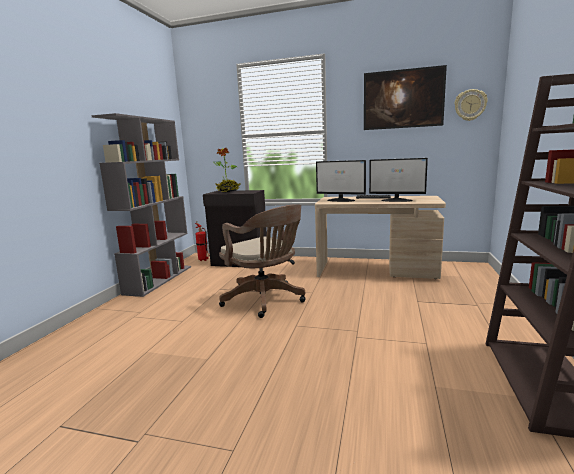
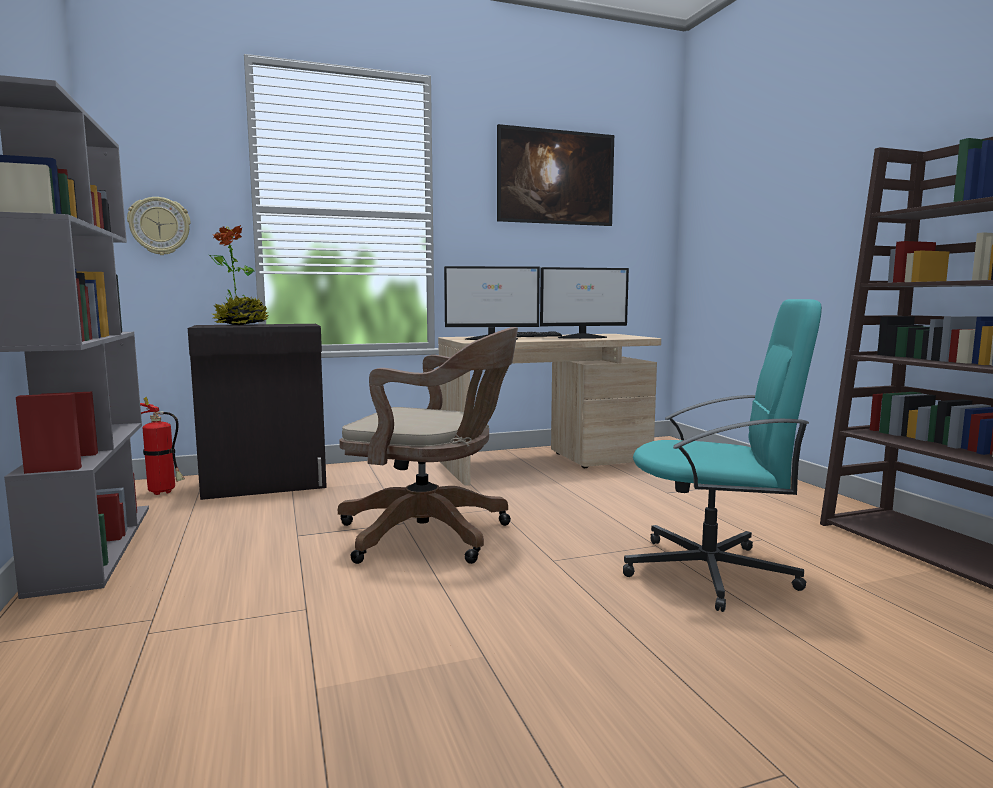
camera: 35 degrees left, 5 degrees down
wall clock [454,89,488,121] -> wall clock moved to [127,197,191,255]
none -> turquoise office chair [623,299,822,612]

